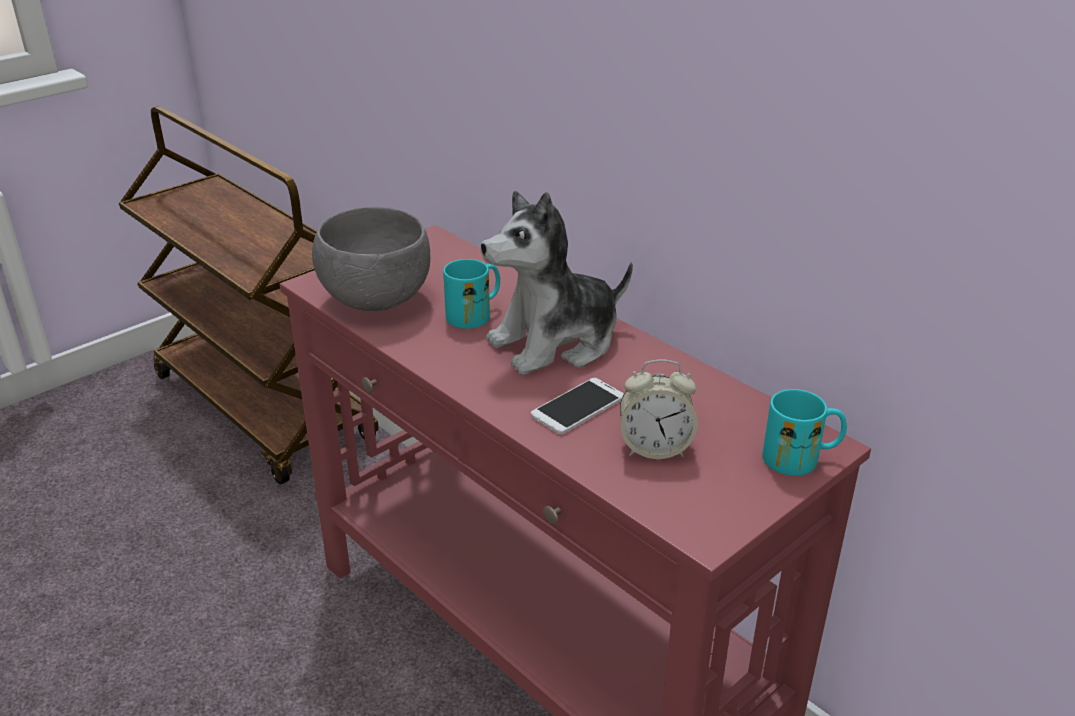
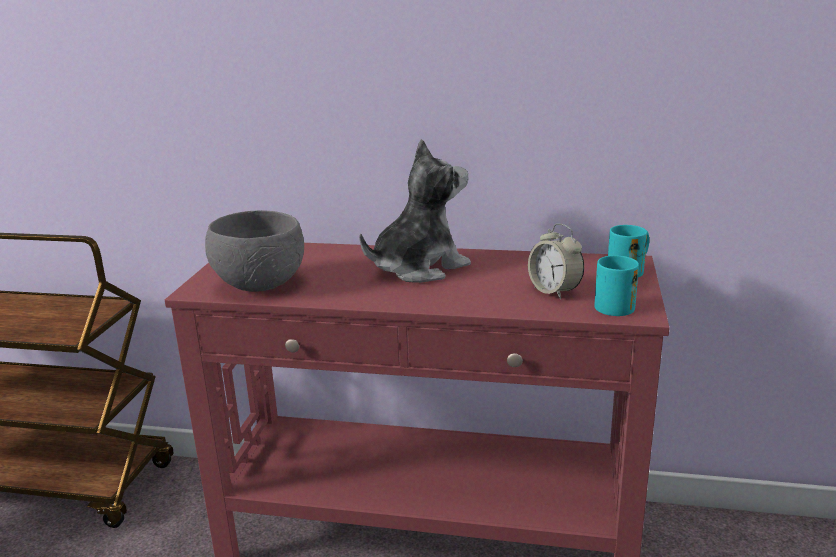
camera: 35 degrees left, 10 degrees down
turquoise mug [443,259,500,329] -> turquoise mug moved to [594,255,639,316]
plush toy [481,191,633,375] -> plush toy turned 150 degrees counterclockwise [359,139,471,283]
phone [531,378,624,434] -> none
alarm clock [620,359,698,459] -> alarm clock turned 90 degrees clockwise [528,223,584,299]

